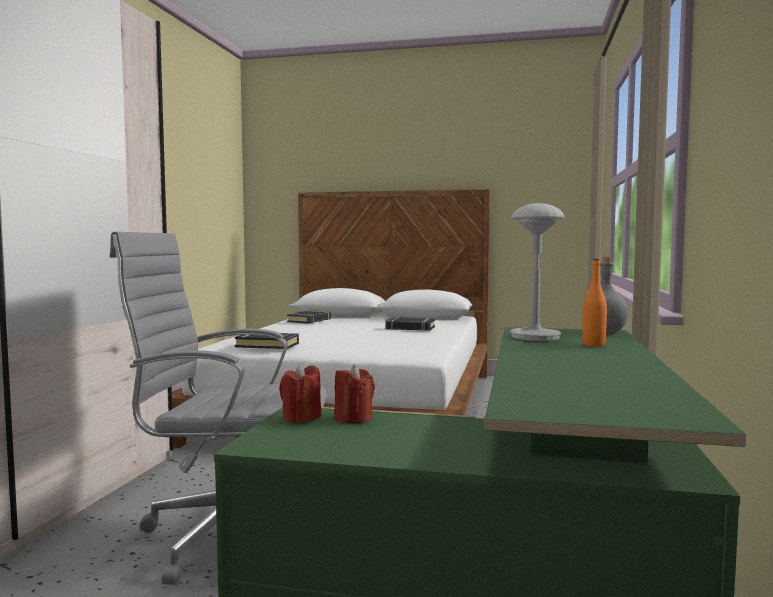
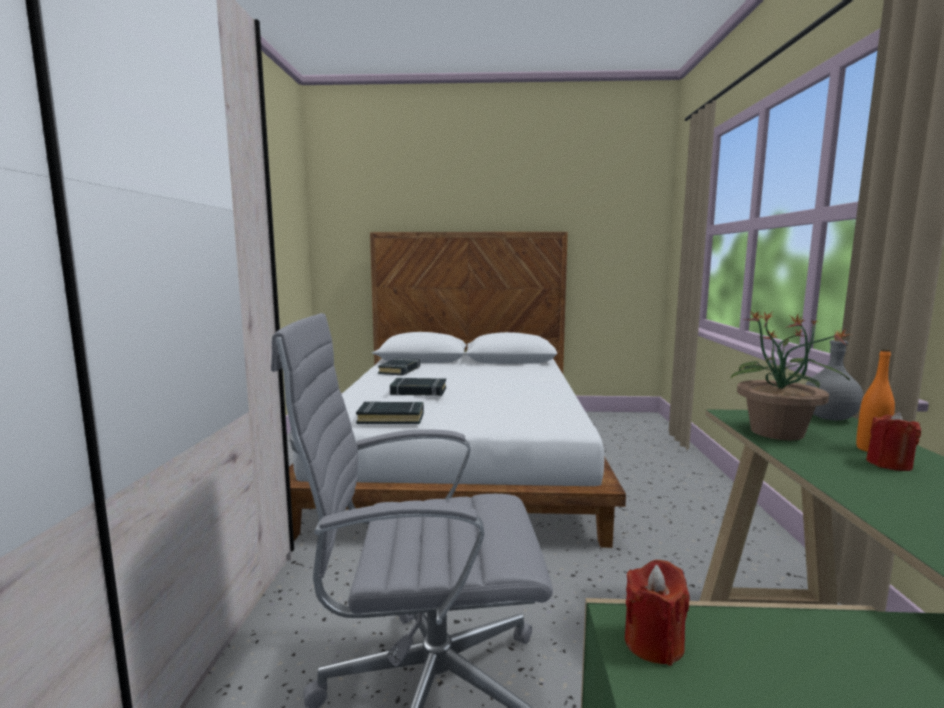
camera: 10 degrees left, 5 degrees up
red candle [334,365,375,423] -> red candle moved to [866,412,921,471]
black book [385,317,435,331] -> black book moved to [390,378,446,396]
grey table lamp [510,203,565,341] -> potted plant [730,311,851,440]

